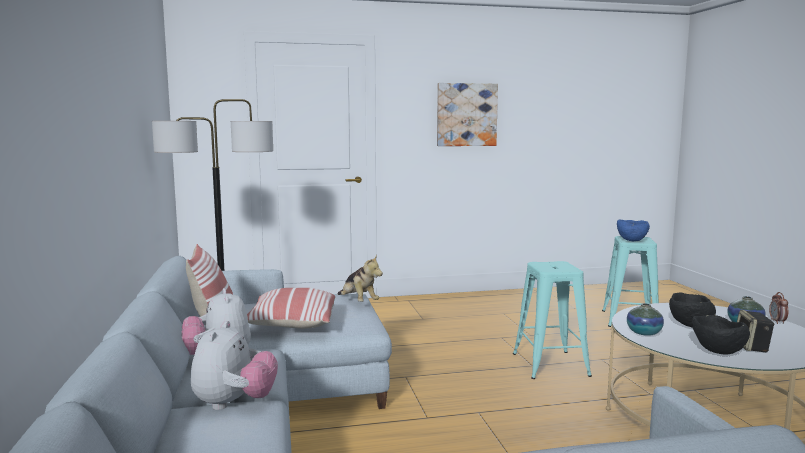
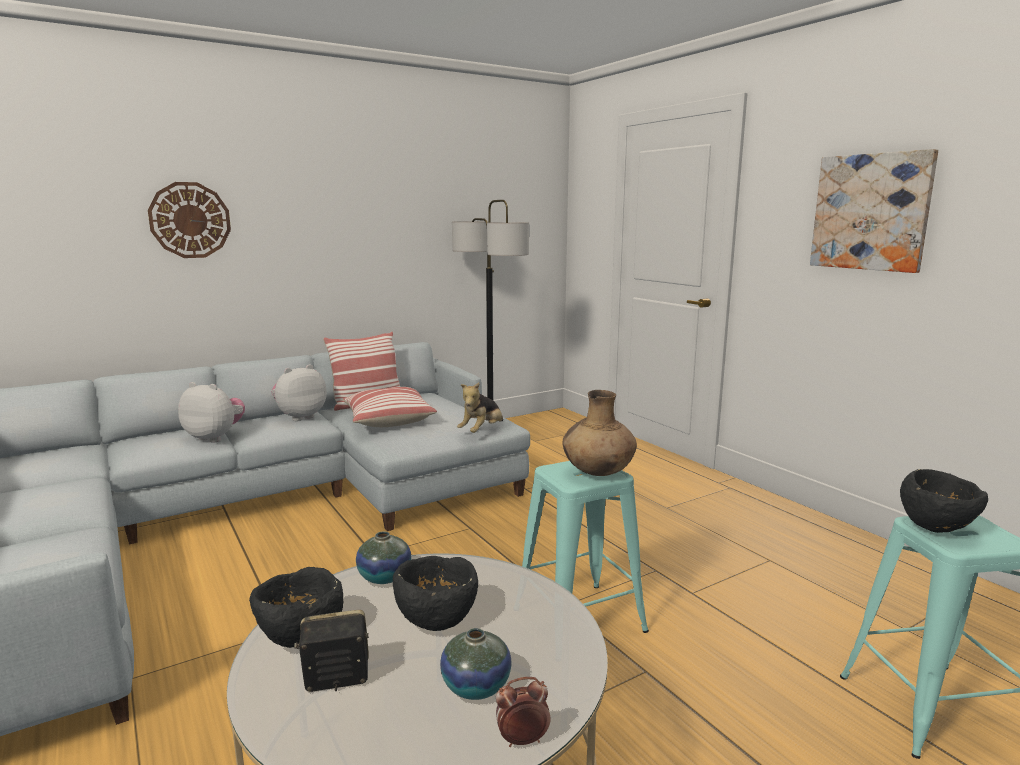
camera: 70 degrees right, 5 degrees up
plush toy [191,321,278,410] -> plush toy turned 150 degrees counterclockwise [178,382,245,443]
blue bowl [617,220,650,241] -> black bowl [900,469,988,533]
none -> wall clock [148,182,231,258]
none -> brown vase [563,390,637,476]

